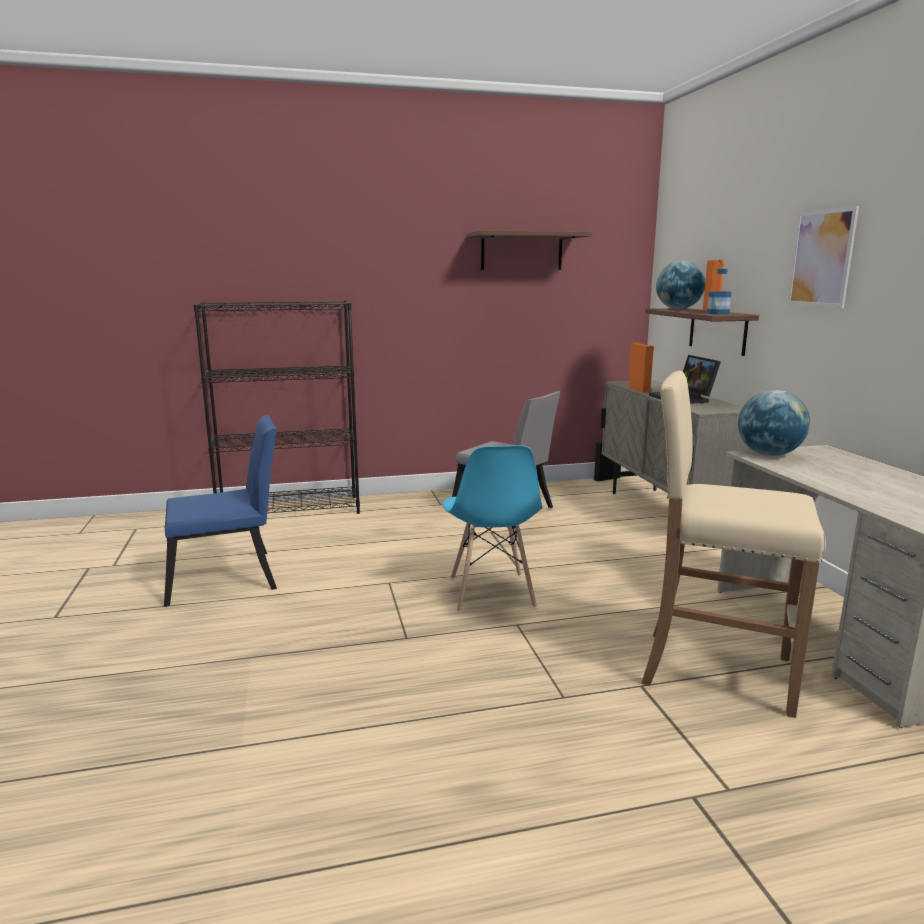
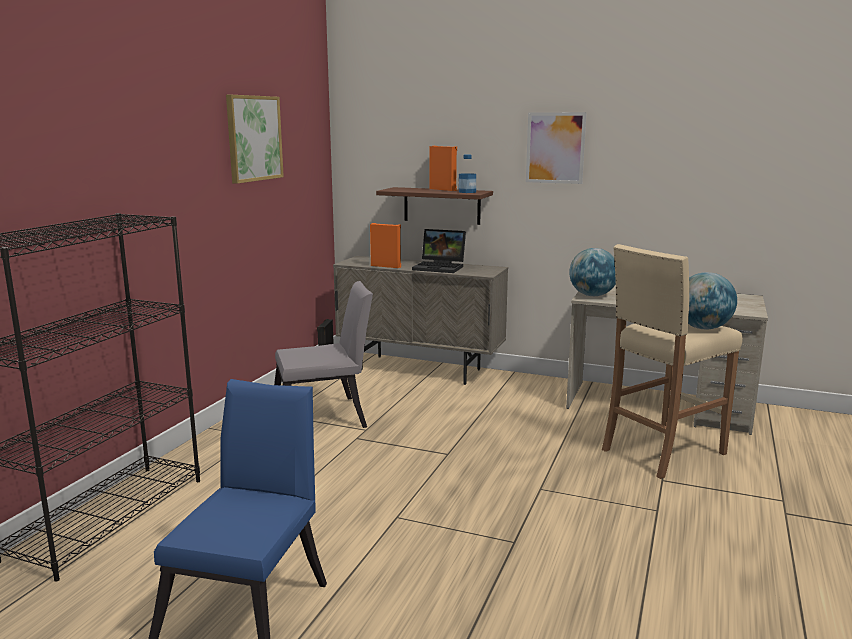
camera: 55 degrees left, 0 degrees up
blue chair [443,445,542,612] -> none
brown shelf [468,230,592,270] -> picture [226,95,284,184]
globe [656,260,705,309] -> globe moved to [688,272,737,329]

